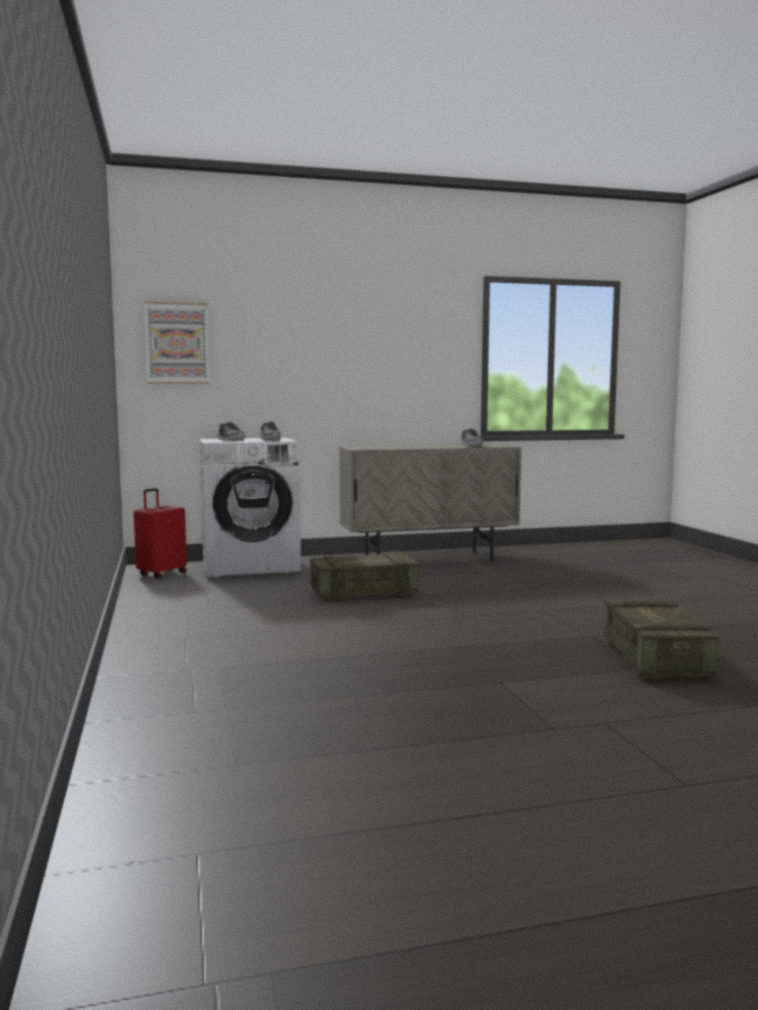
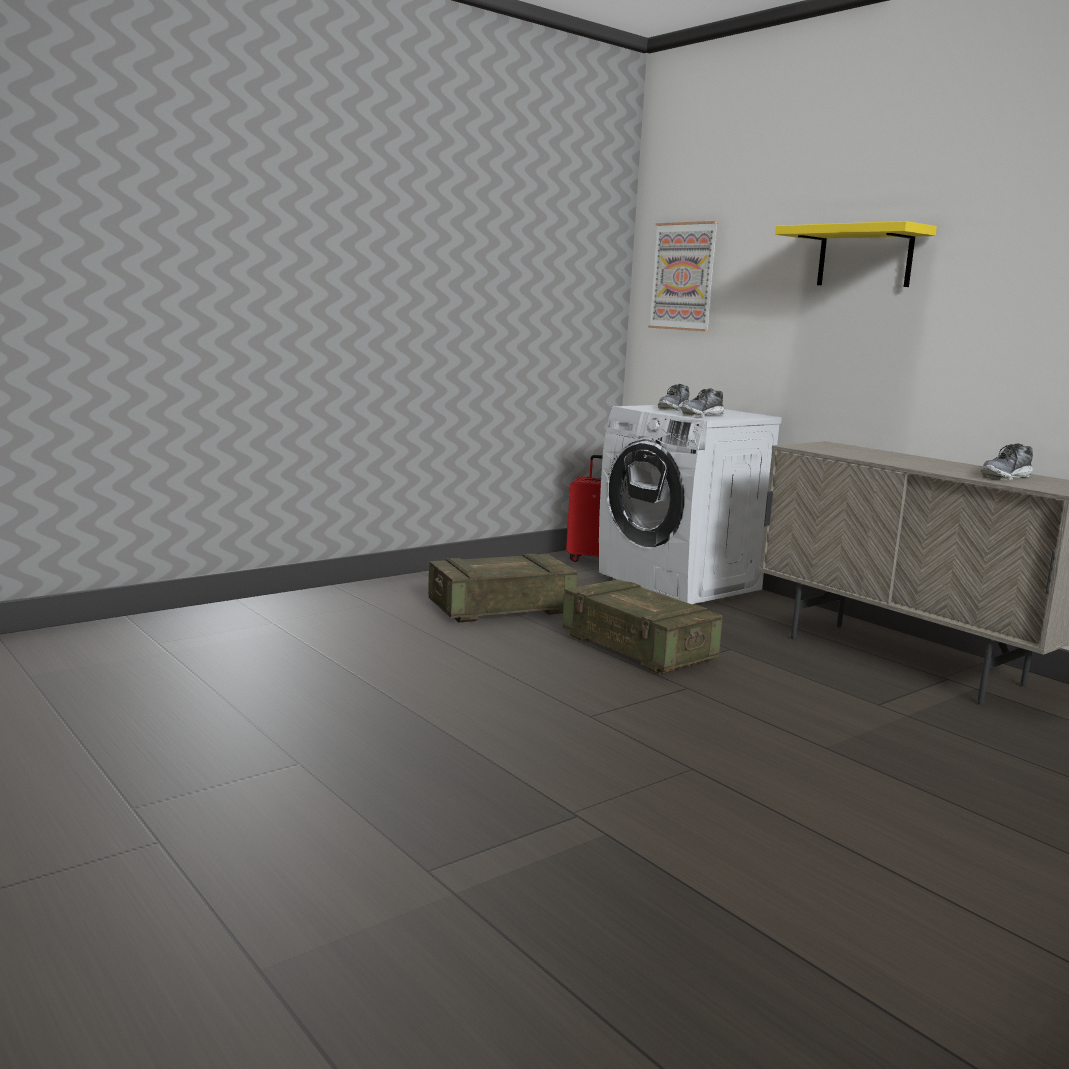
camera: 65 degrees right, 5 degrees up
crate [603,599,719,679] -> crate moved to [428,554,578,622]
none -> yellow shelf [775,221,937,287]

